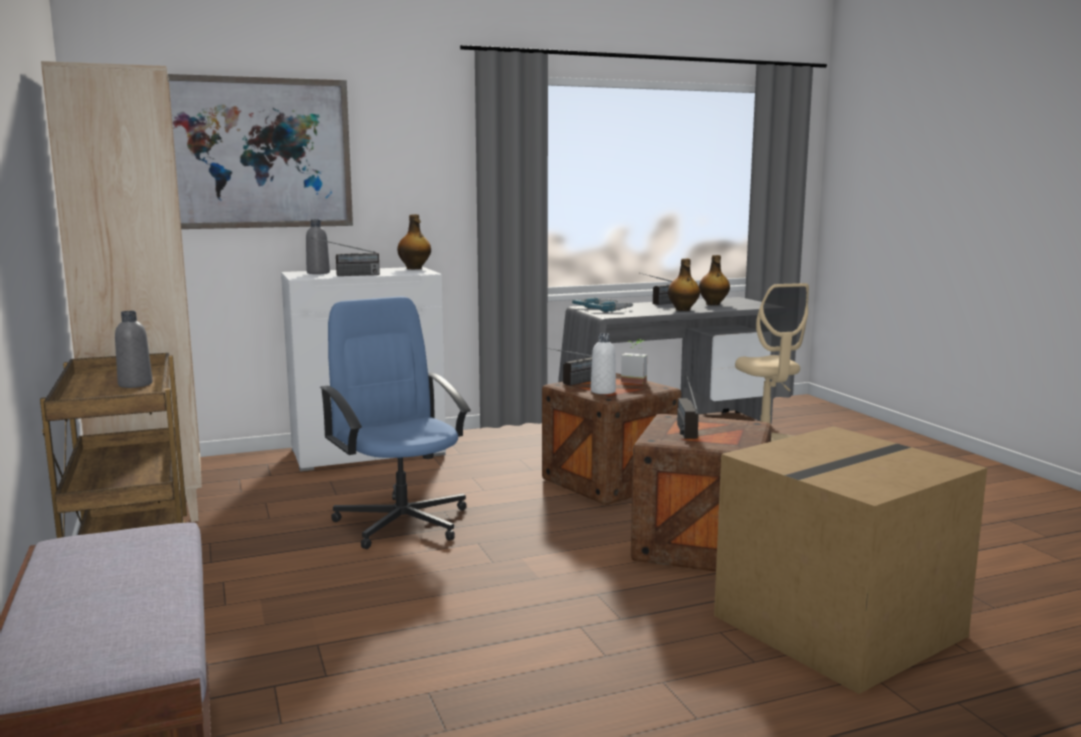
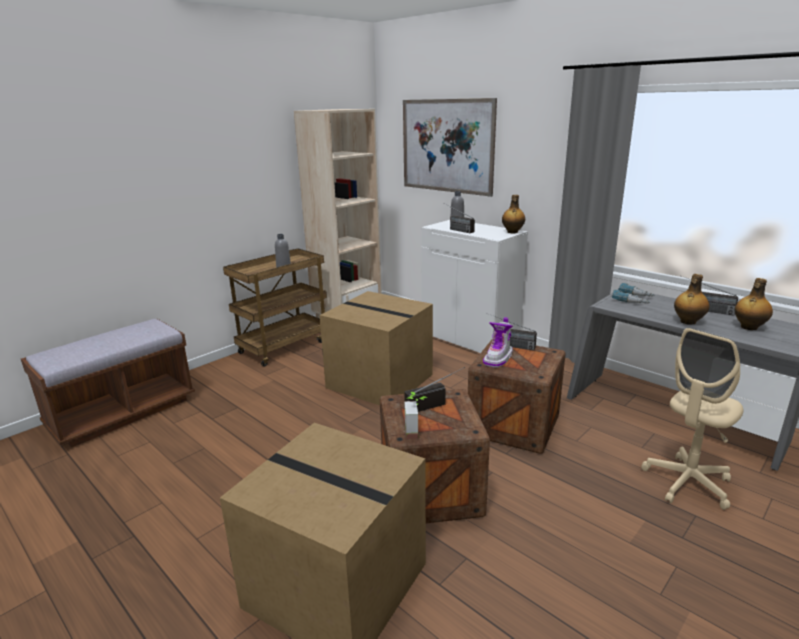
camera: 65 degrees right, 10 degrees up
blue office chair [319,296,471,549] -> cardboard box [320,291,433,405]
white bottle [591,333,616,394] -> boot [483,317,513,368]
potted plant [621,339,647,384] -> potted plant moved to [405,392,427,439]

